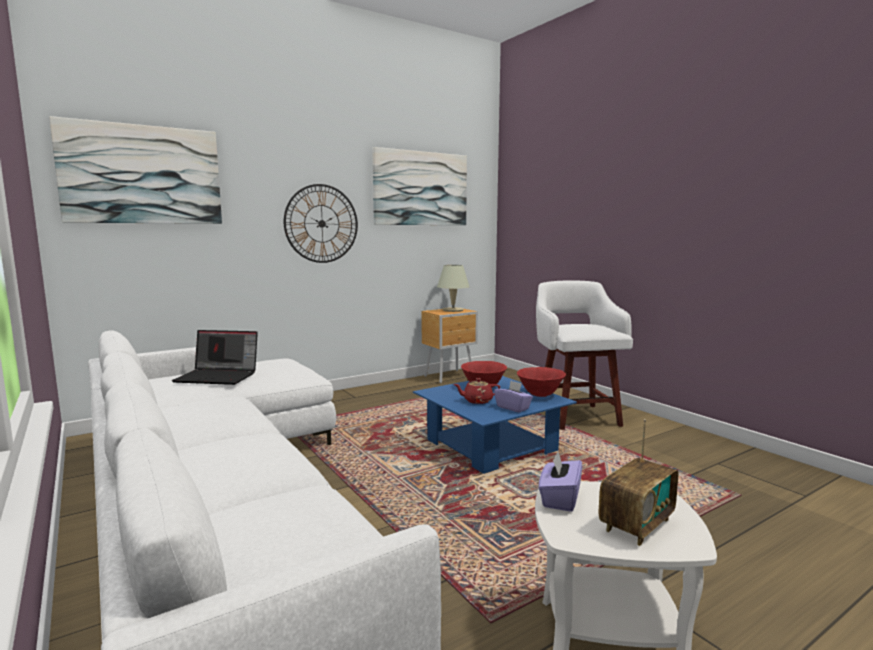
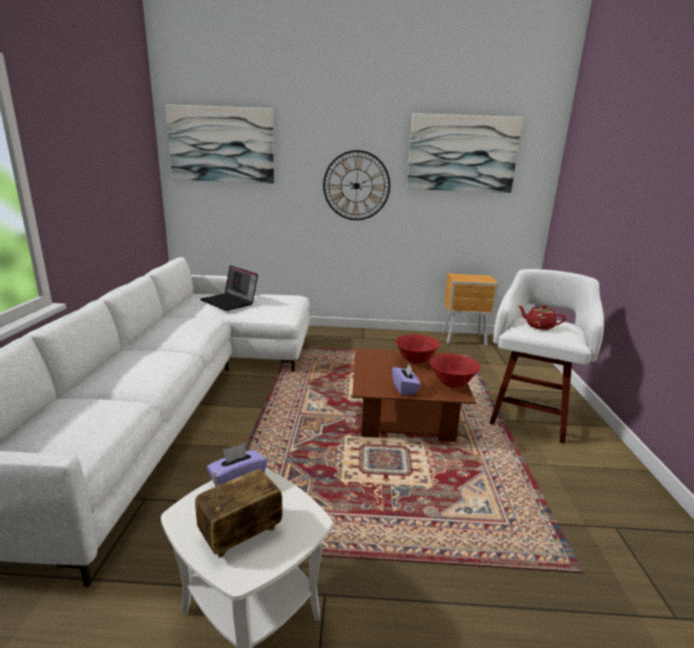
camera: 35 degrees right, 10 degrees up
blue coffee table [413,376,577,474] -> brown coffee table [352,348,476,442]
beige table lamp [437,265,469,312] -> none
red teapot [453,378,500,404] -> red teapot moved to [518,305,566,330]
radio [599,419,678,546] -> radio turned 150 degrees clockwise [195,469,283,558]

